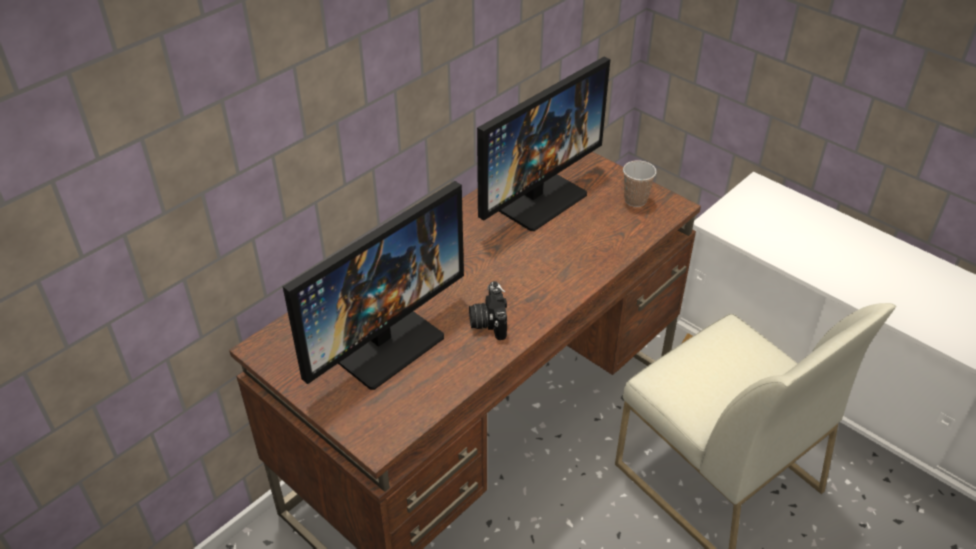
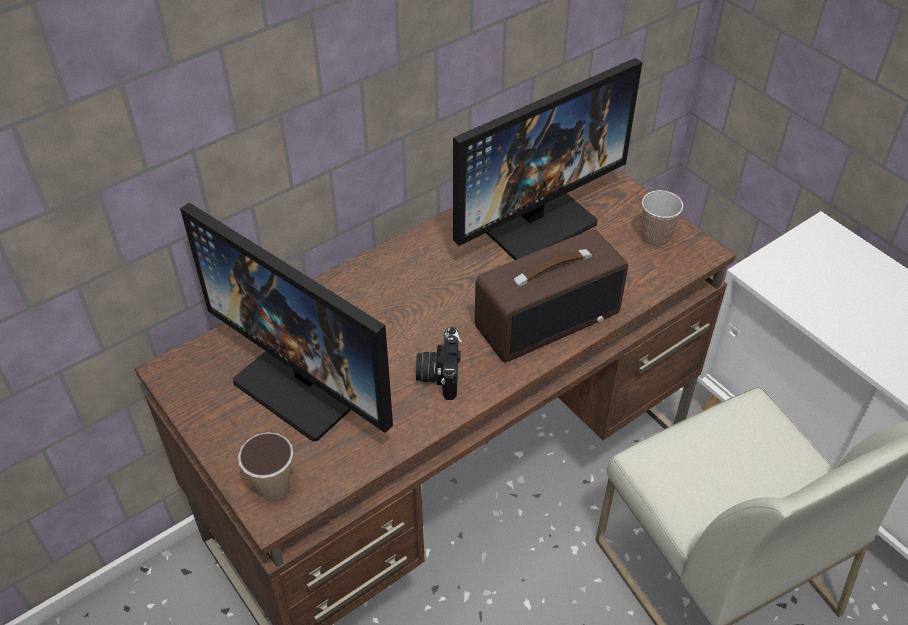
camera: 10 degrees right, 5 degrees up
monitor [283,181,464,390] -> monitor turned 75 degrees clockwise [180,203,393,441]
none -> cup [238,432,293,500]
none -> radio [475,229,628,362]

